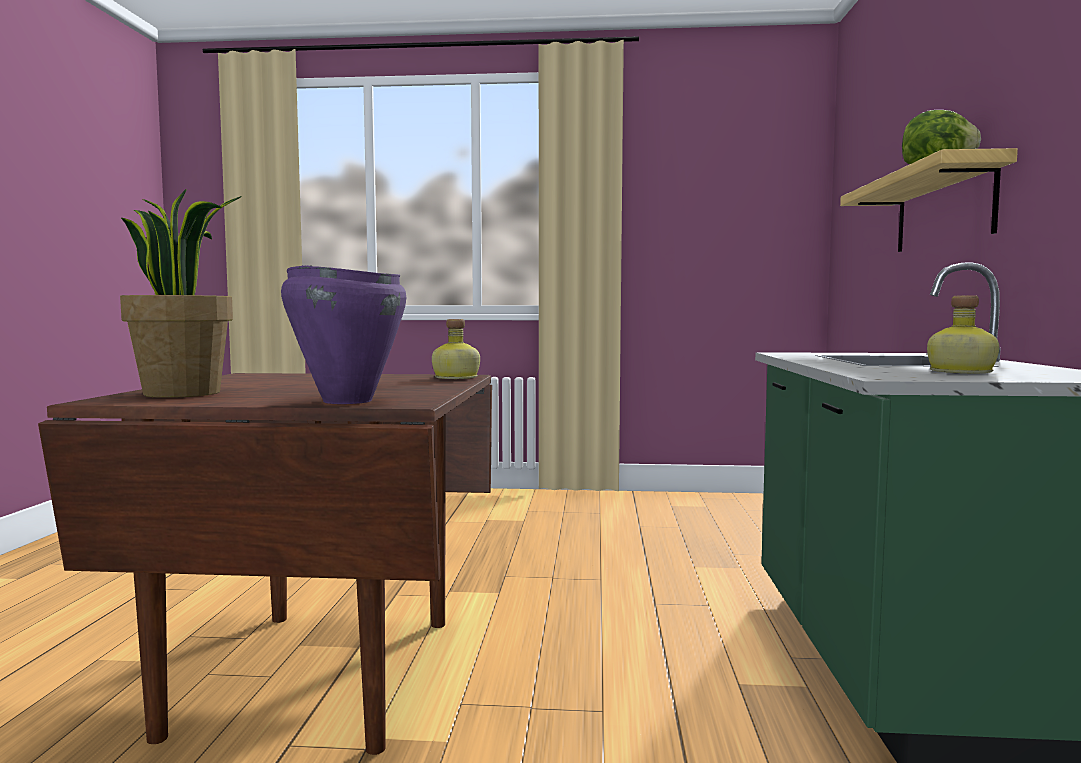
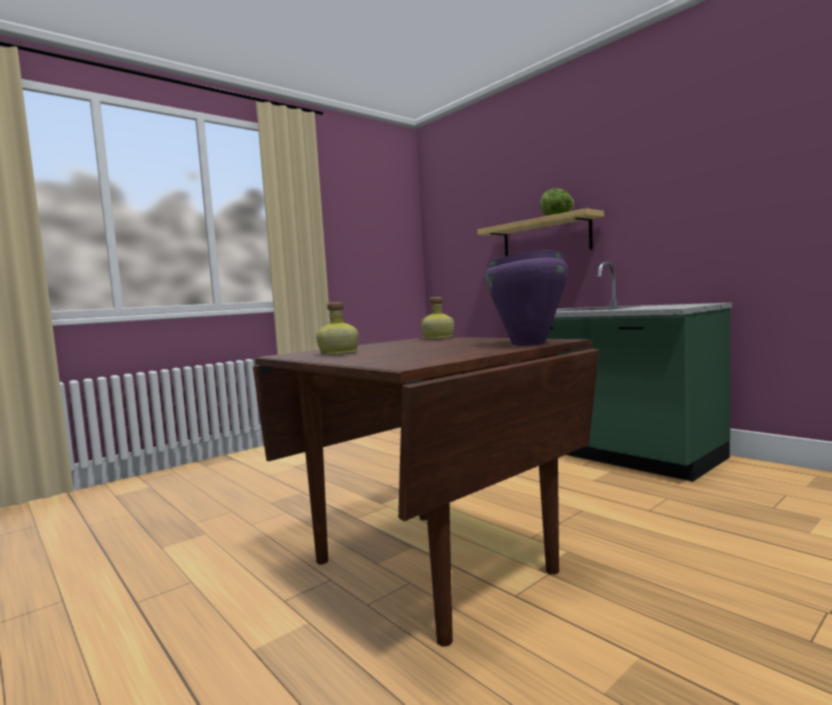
camera: 45 degrees left, 0 degrees up
potted plant [120,189,242,398] -> none
bottle [927,295,999,373] -> bottle moved to [316,302,359,355]

